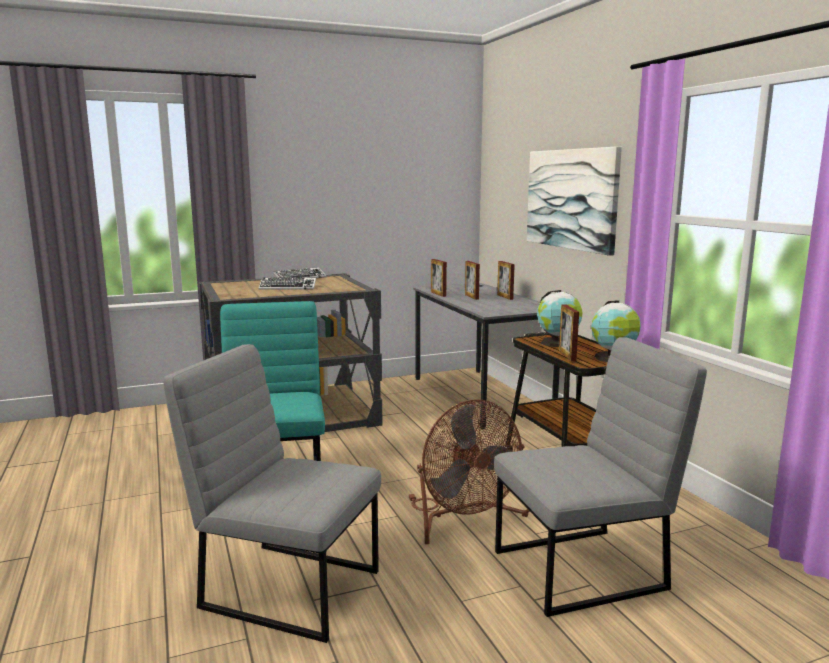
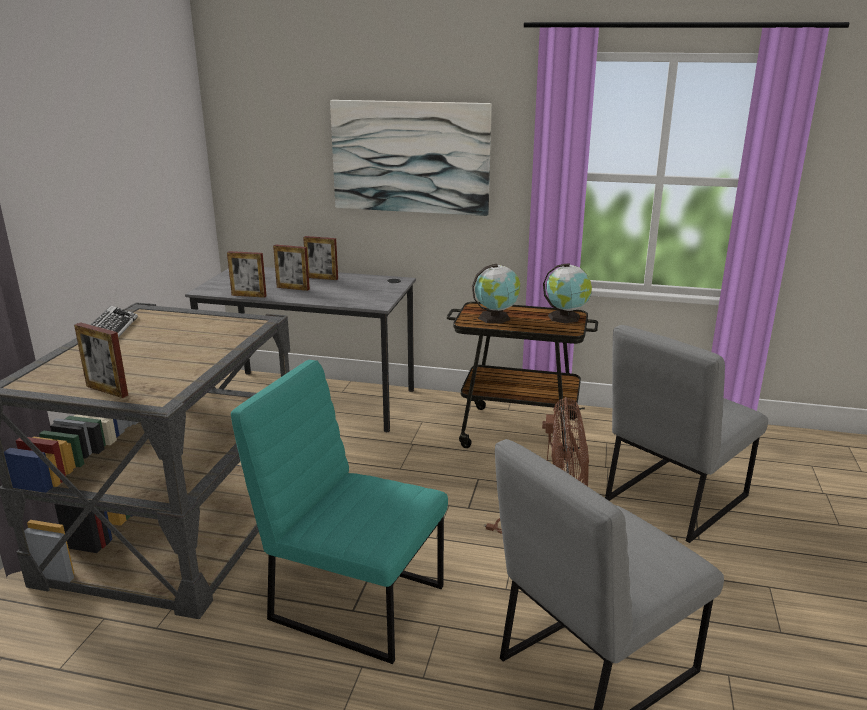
camera: 55 degrees left, 10 degrees up
keyboard [259,277,316,290] -> none
grey chair [494,337,707,617] -> grey chair turned 150 degrees counterclockwise [605,325,768,543]
picture frame [559,304,579,361] -> picture frame moved to [74,322,128,398]

